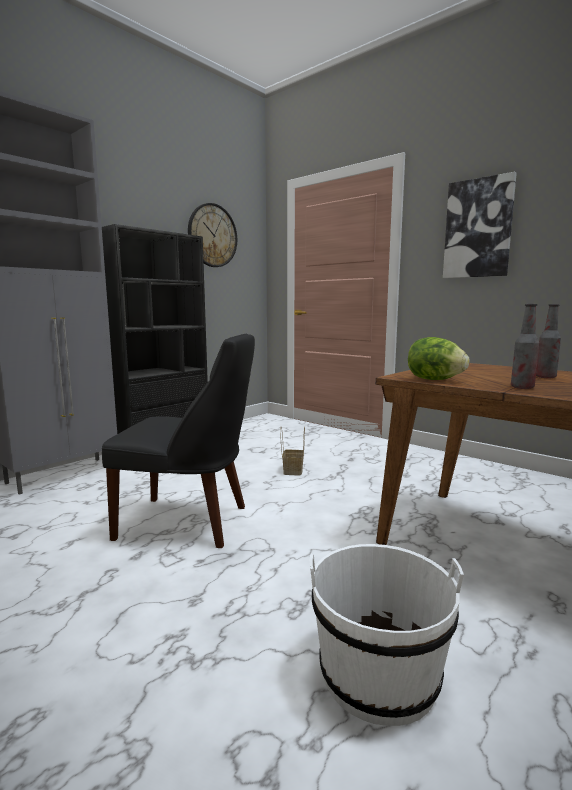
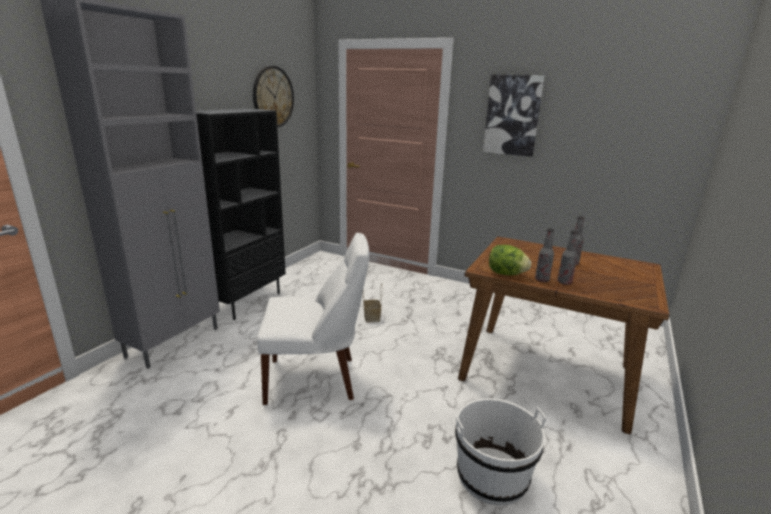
camera: 15 degrees left, 10 degrees up
black chair [102,334,255,548] -> white chair [257,233,369,405]
none -> bottle [535,228,554,282]

